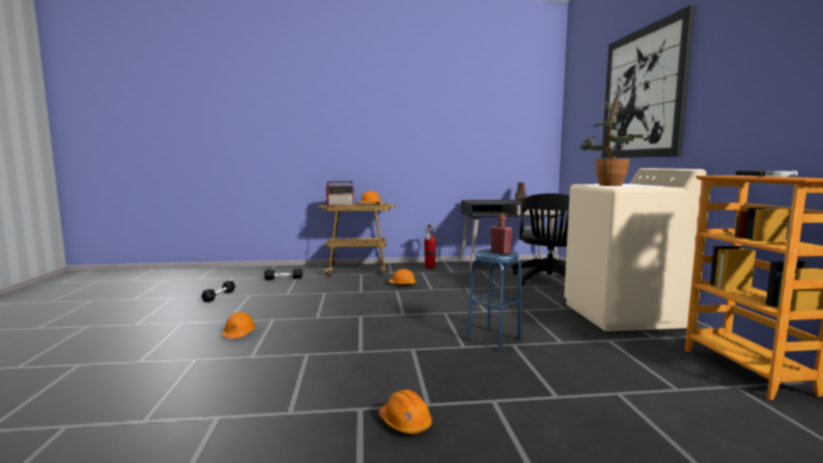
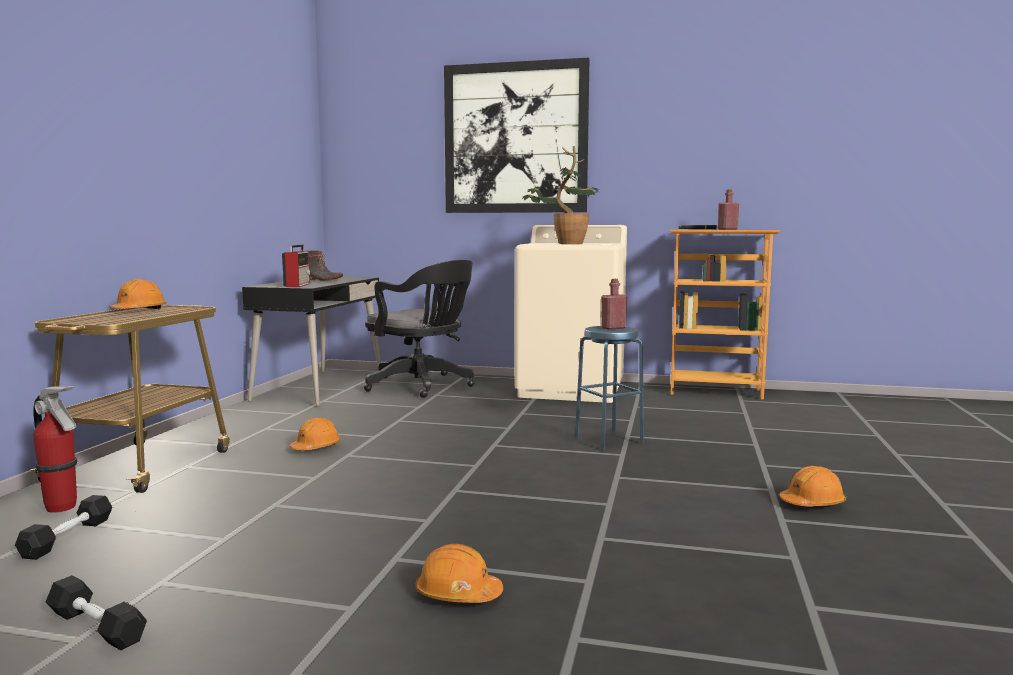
camera: 70 degrees left, 0 degrees up
radio [326,181,354,206] -> radio moved to [282,245,310,287]
fire extinguisher [424,224,436,269] -> fire extinguisher moved to [33,386,78,513]
none -> red bottle [718,189,739,230]

